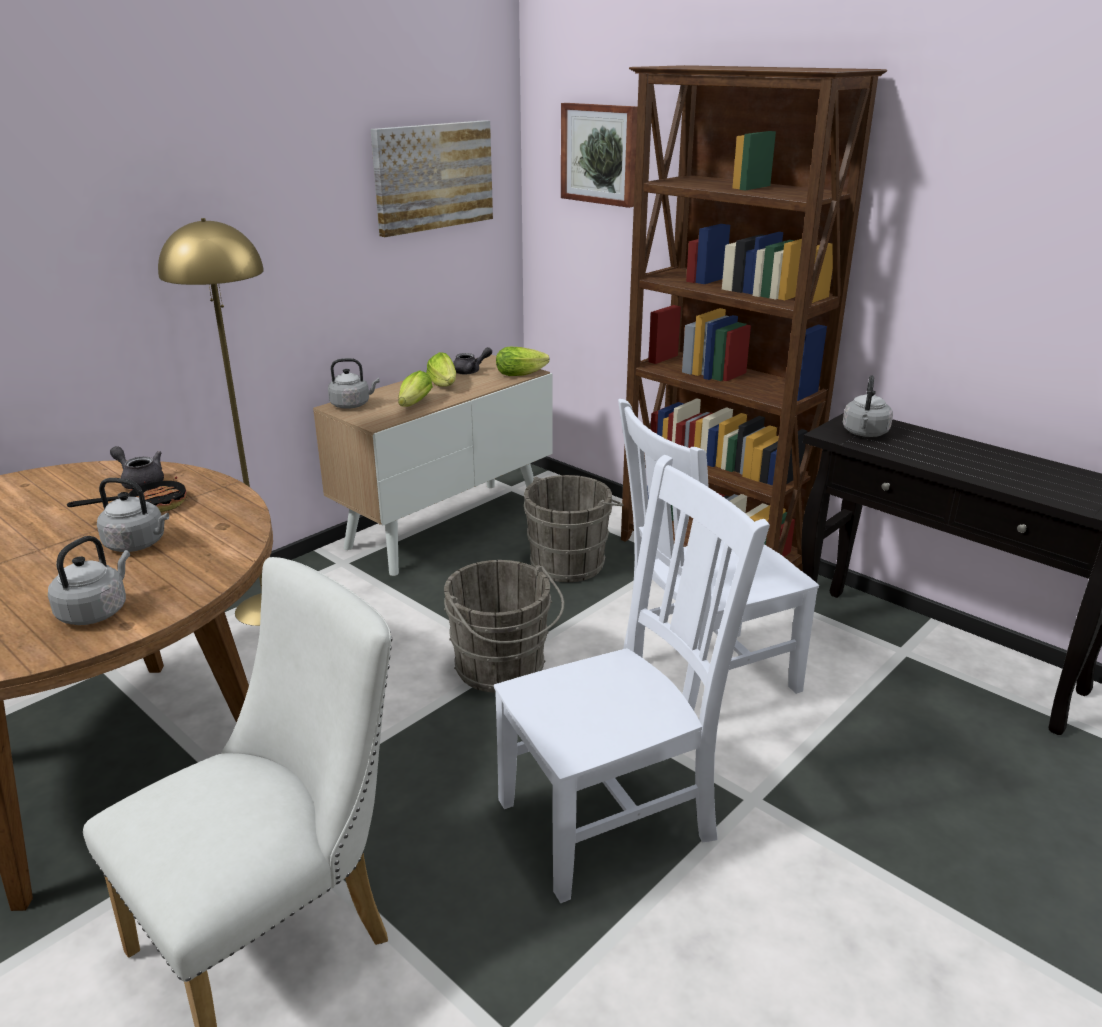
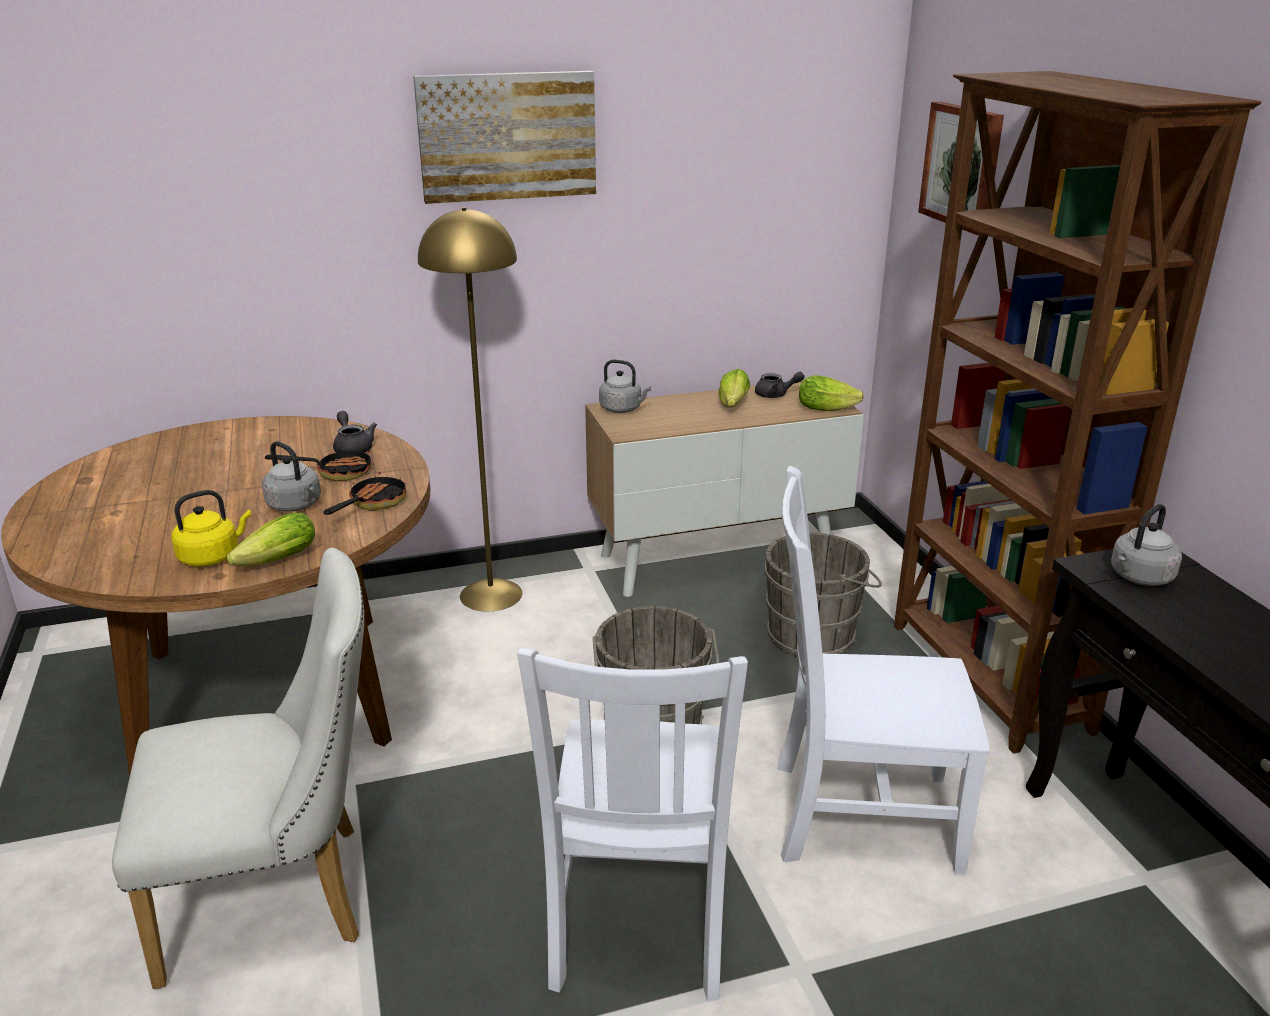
camera: 30 degrees right, 0 degrees up
grey kettle [48,536,130,625] -> yellow kettle [171,490,251,567]
picture [371,120,493,237] -> picture moved to [413,71,596,204]
lettuce [398,370,433,407] -> lettuce moved to [227,513,315,566]
white chair [494,455,770,903] -> white chair turned 90 degrees clockwise [517,647,748,1002]
none -> frying pan [323,472,406,515]

